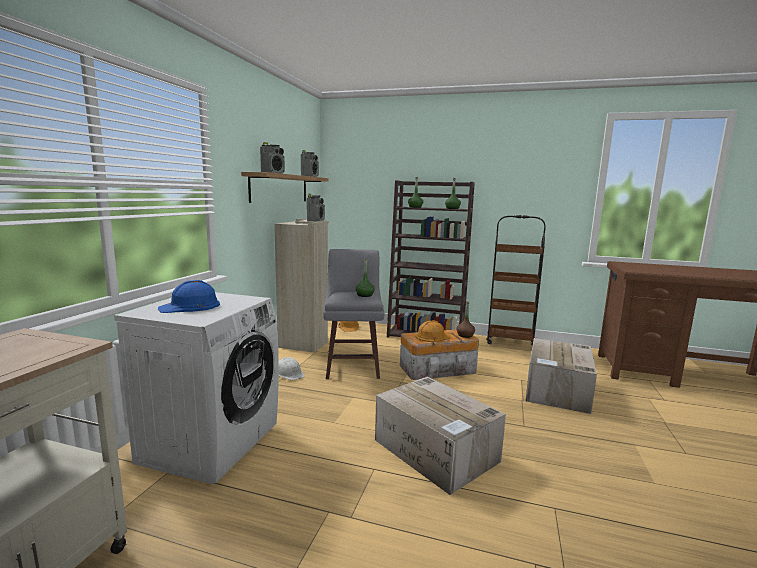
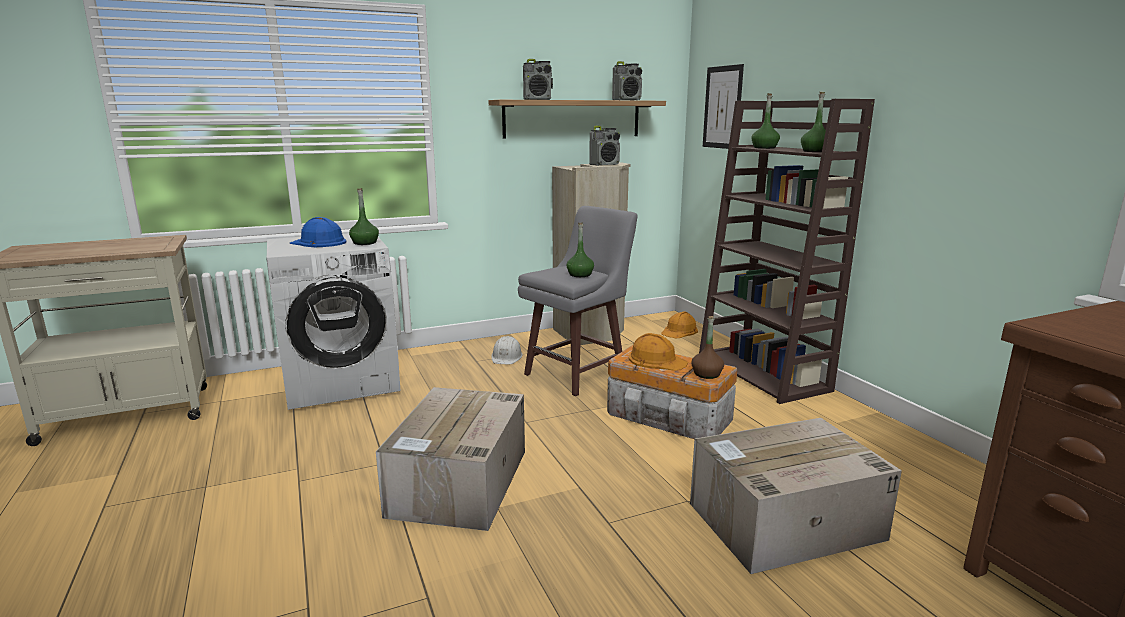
camera: 50 degrees right, 5 degrees up
brown cart [486,215,546,346] -> none
none -> green bottle [349,188,379,245]
none -> picture [703,64,744,149]

